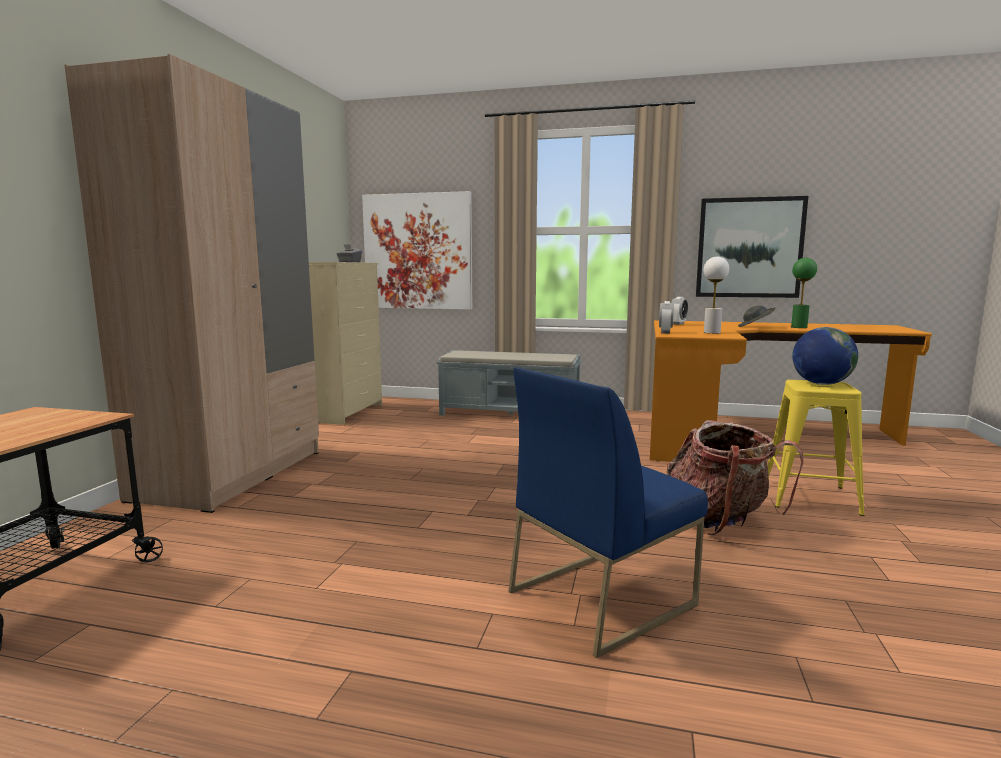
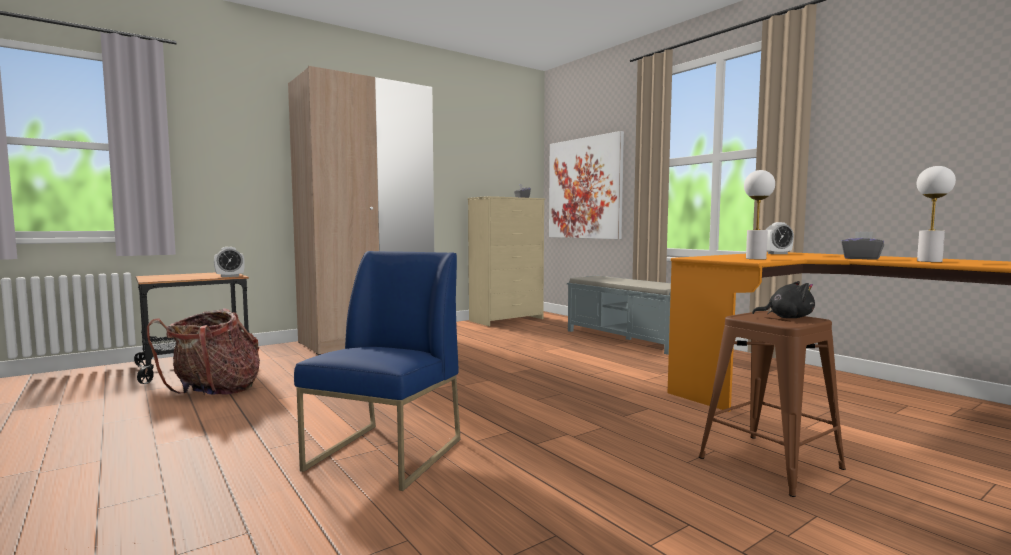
camera: 40 degrees right, 5 degrees down
blue chair [509,367,708,658] -> blue chair turned 105 degrees clockwise [294,251,460,491]
alarm clock [659,301,674,334] -> alarm clock moved to [214,247,245,277]
backpack [667,420,803,535] -> backpack moved to [147,308,259,395]
picture [696,196,808,298] -> none
grey hat [738,306,775,327] -> grey tissue box [841,232,884,260]
yellow stool [767,380,865,516] -> brown stool [699,311,846,497]
green table lamp [791,258,817,328] -> white table lamp [917,166,956,262]
globe [792,327,858,385] -> black plush toy [752,281,815,318]

